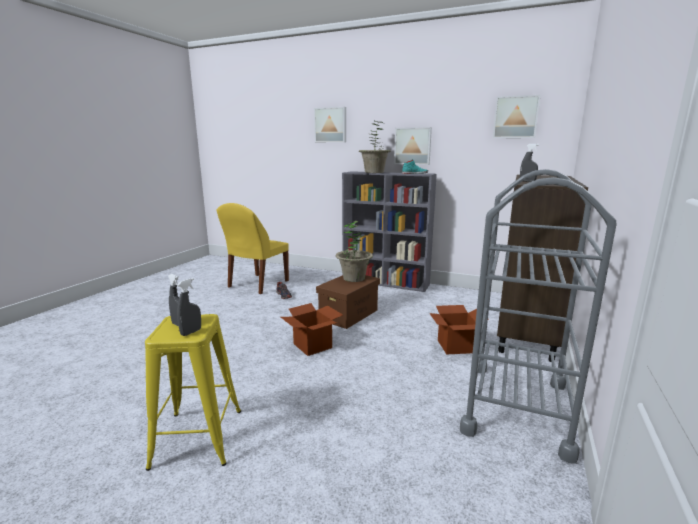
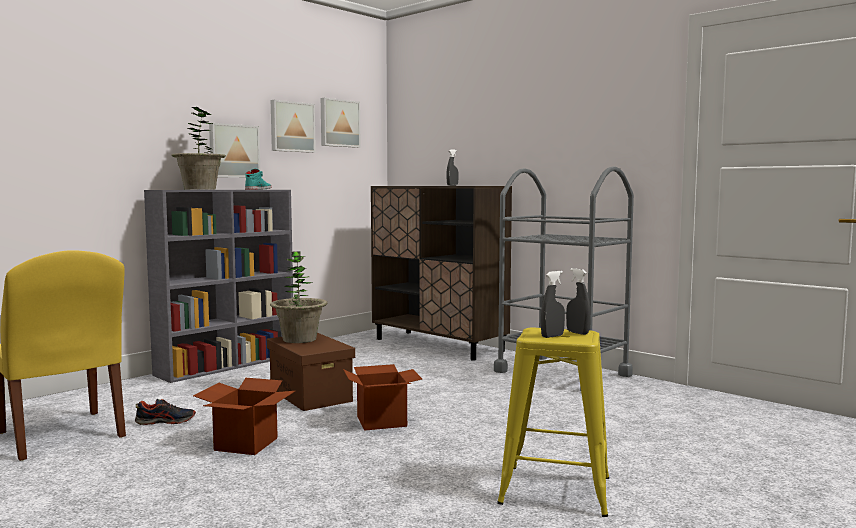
camera: 70 degrees left, 10 degrees down
picture [314,107,346,143] -> picture moved to [271,100,316,153]
cardboard box [429,305,477,354] -> cardboard box moved to [193,378,295,455]

